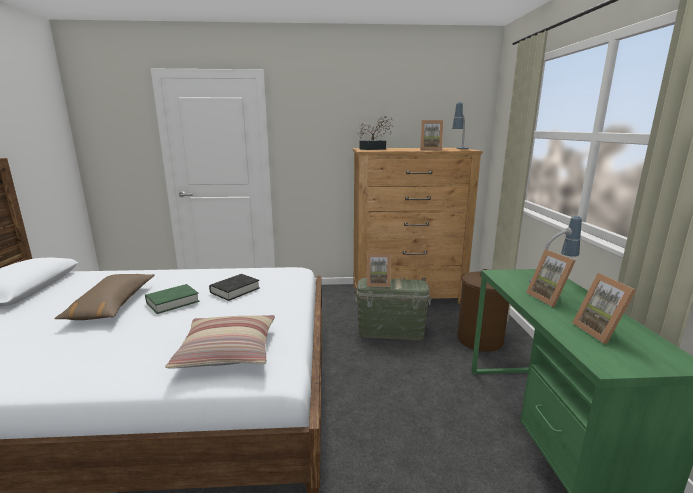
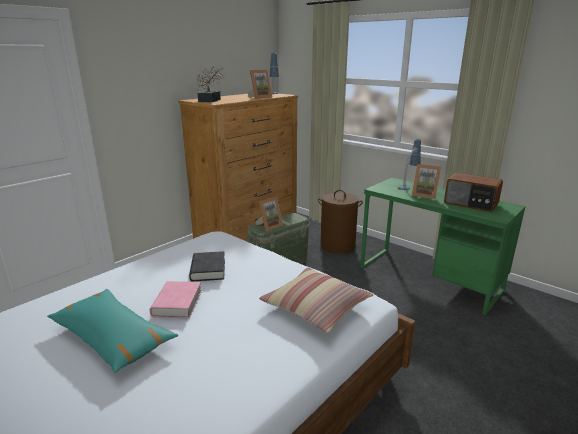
camera: 45 degrees left, 5 degrees up
brown pillow [54,274,155,320] -> turquoise pillow [47,289,178,373]
green book [145,284,200,314] -> pink book [150,281,202,318]
picture frame [572,273,636,344] -> radio [444,173,503,212]

